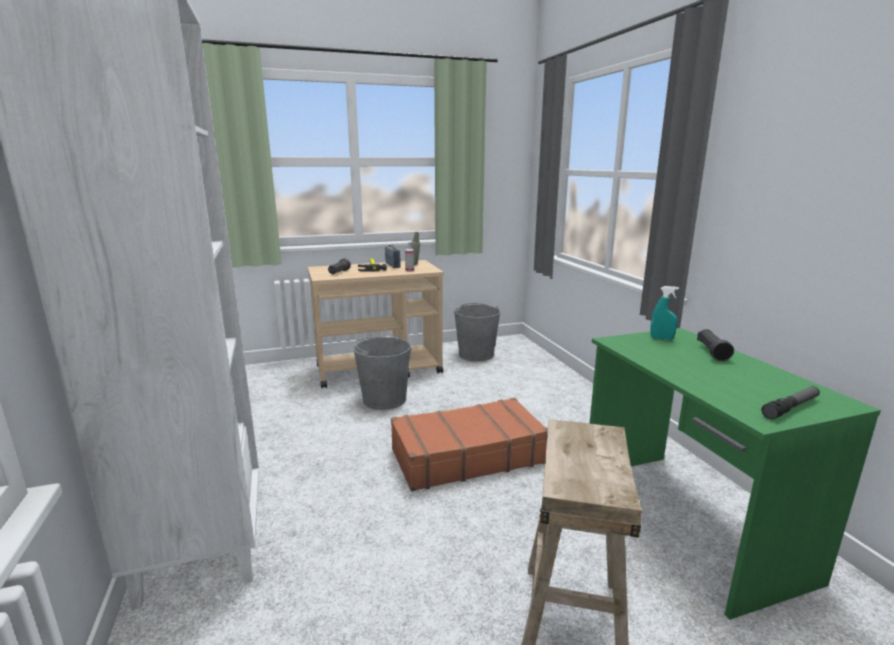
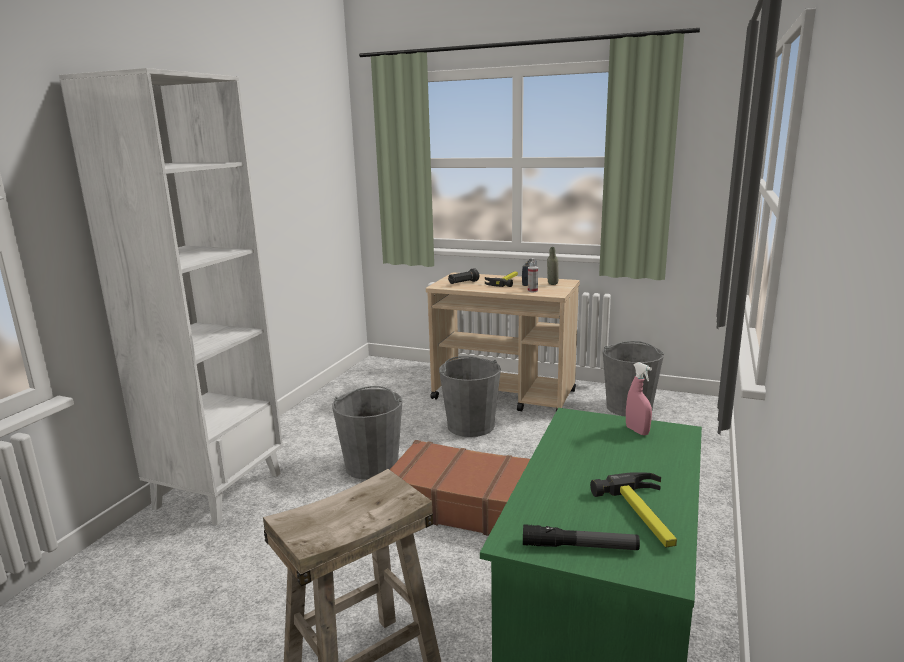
camera: 40 degrees right, 0 degrees up
turquoise spray bottle [650,286,679,340] -> pink spray bottle [626,362,652,436]
black flashlight [697,329,734,361] -> none
none -> grey bucket [332,386,403,480]
none -> hammer [590,472,677,547]

